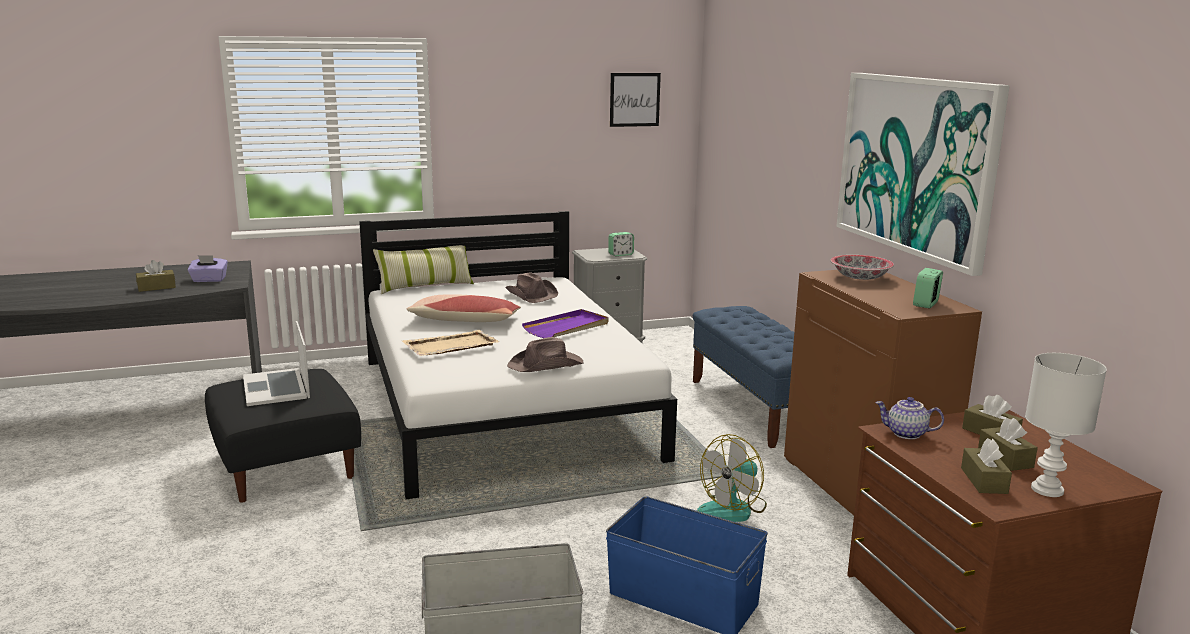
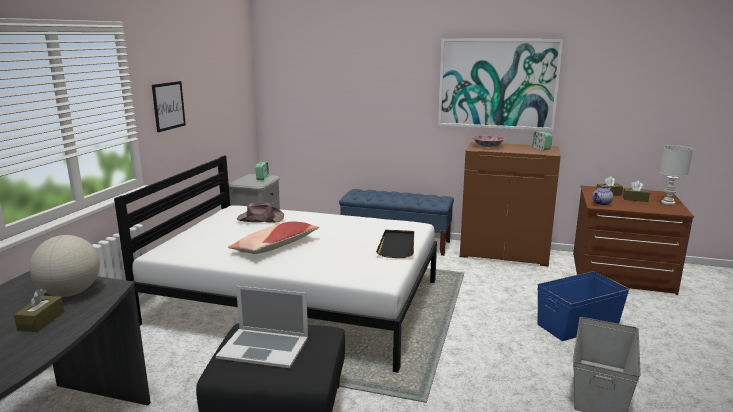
camera: 55 degrees left, 0 degrees up
purple tissue box [188,255,228,282] -> globe [30,235,100,297]
pillow [373,245,474,294] -> none
beige tray [402,330,500,356] -> none
brown hat [507,337,584,372] -> black tray [376,230,414,258]
purple tray [522,309,609,338] -> none
picture [610,73,661,127] -> picture moved to [152,81,186,132]
fan [697,434,767,522] -> none
brown tissue box [961,438,1012,494] -> none

